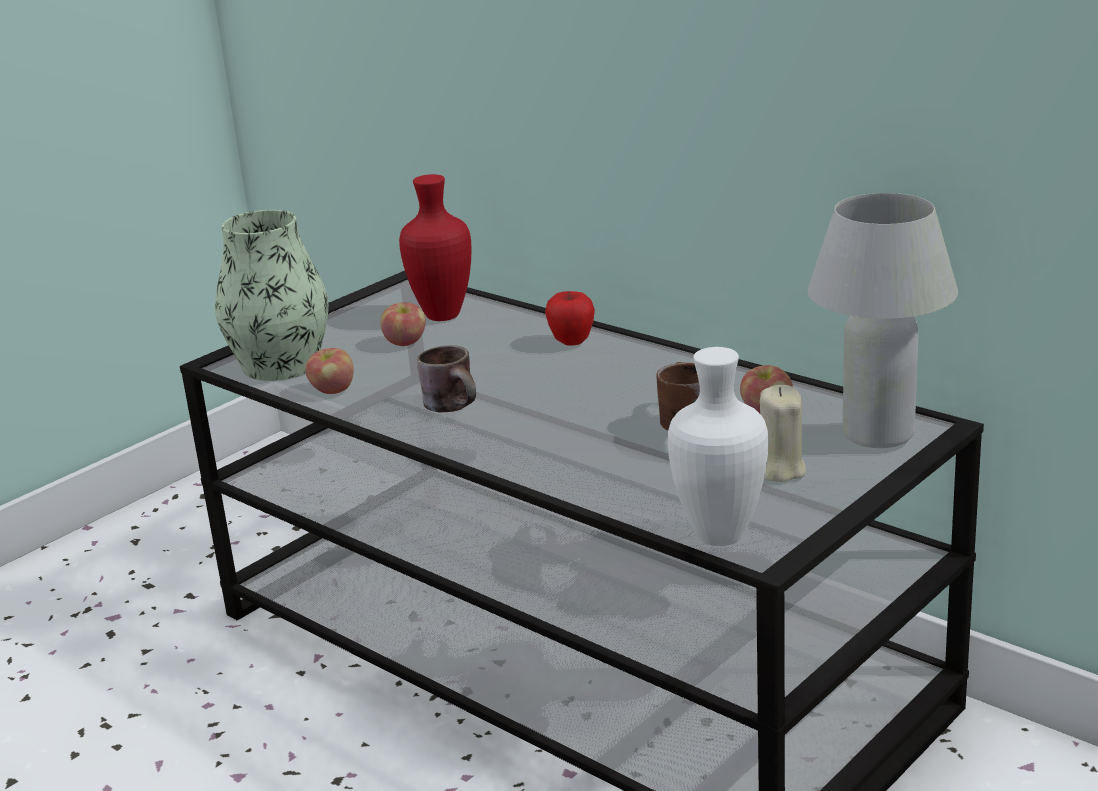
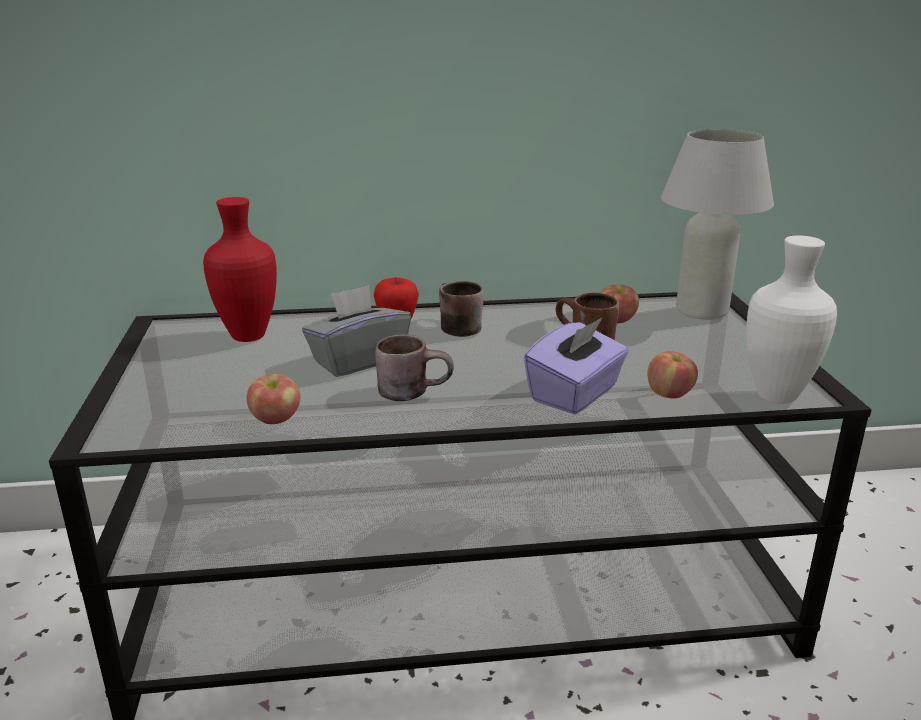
camera: 50 degrees left, 0 degrees up
vase [215,210,329,381] -> none
apple [380,303,426,346] -> apple moved to [647,351,698,399]
beige candle [760,385,806,482] -> none
none -> grey tissue box [302,285,411,377]
none -> brown mug [439,281,484,337]
none -> purple tissue box [524,317,629,414]

